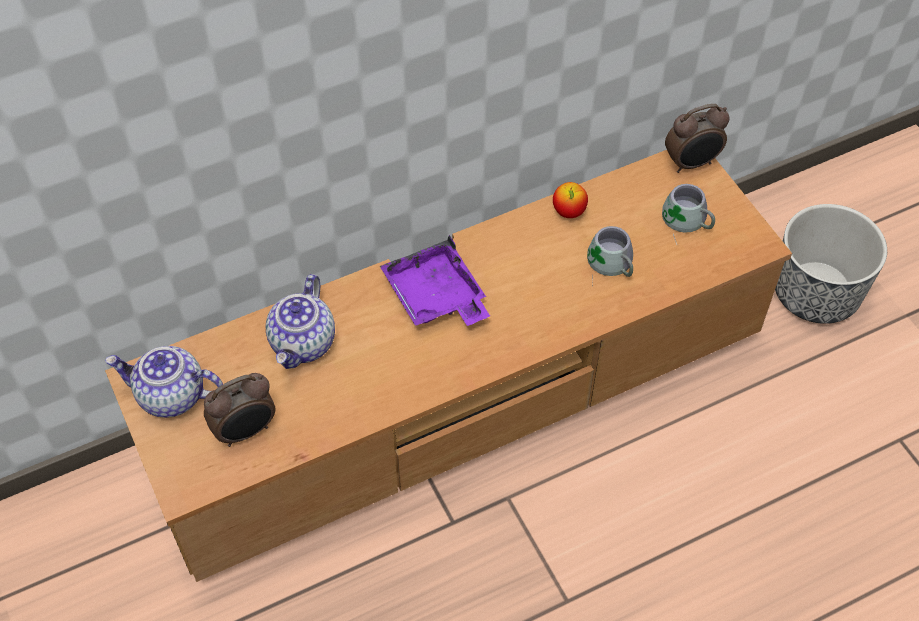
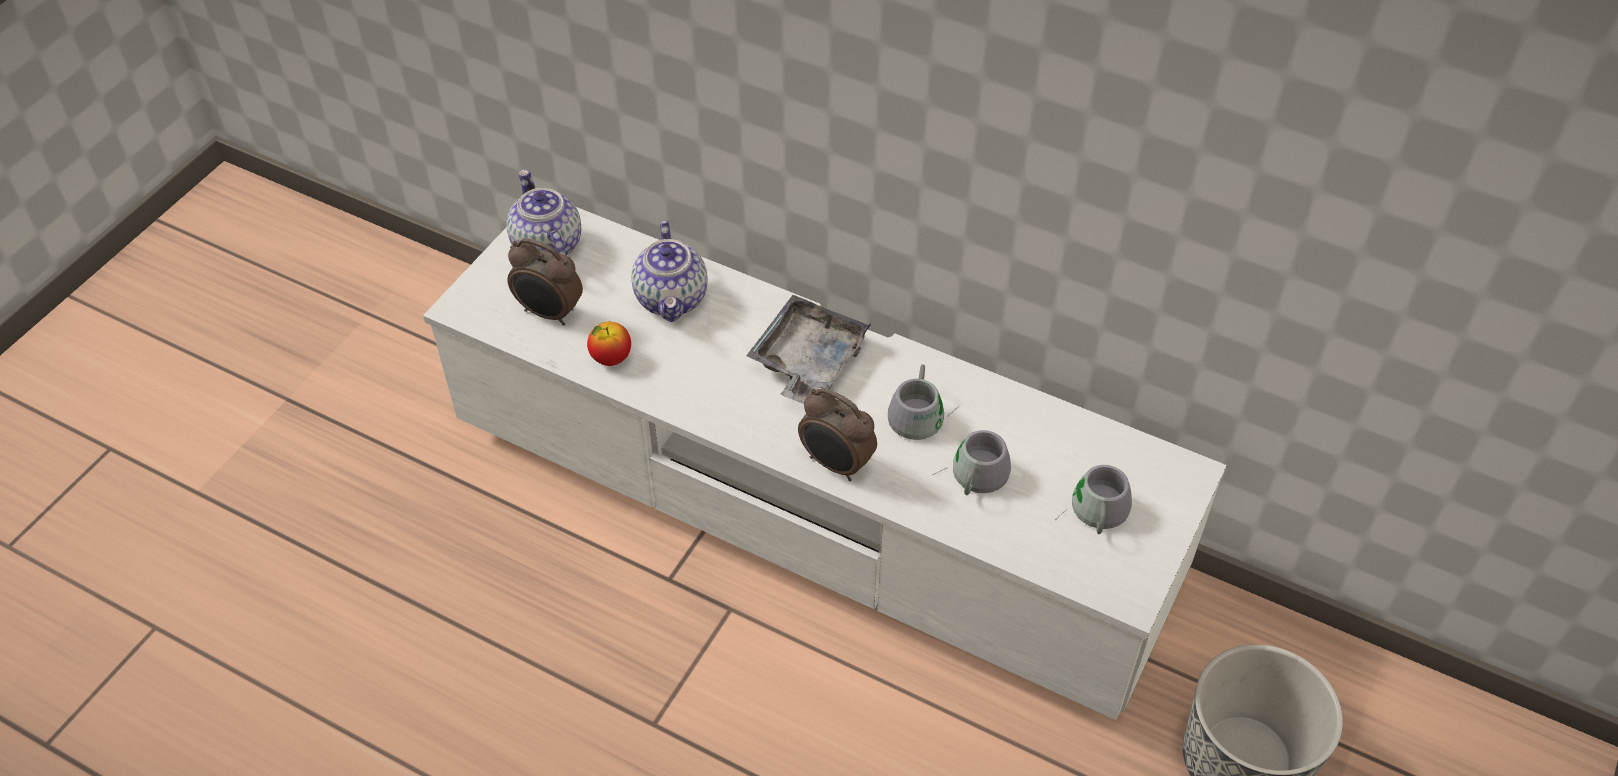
camera: 55 degrees right, 5 degrees down
brown tv stand [105,150,792,582] -> white tv stand [423,207,1227,720]
teapot [266,274,335,369] -> teapot turned 75 degrees counterclockwise [631,221,708,322]
purple tray [380,235,490,326] -> grey tray [746,295,871,404]
apple [553,182,588,218] -> apple moved to [587,322,631,366]
alarm clock [665,104,729,173] -> alarm clock moved to [798,388,877,481]
none -> grey mug [888,364,959,440]

